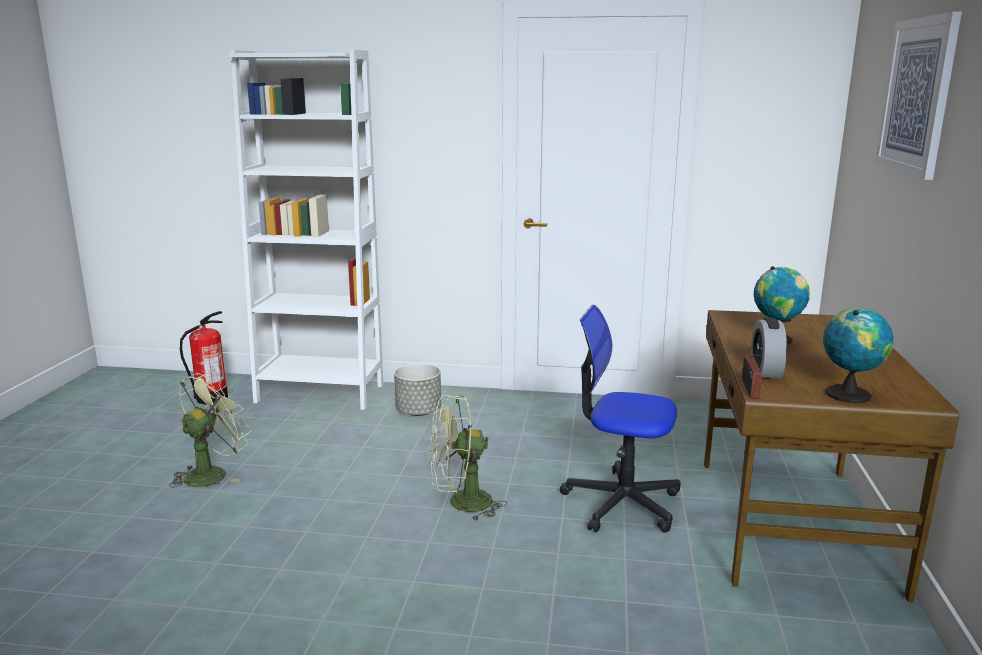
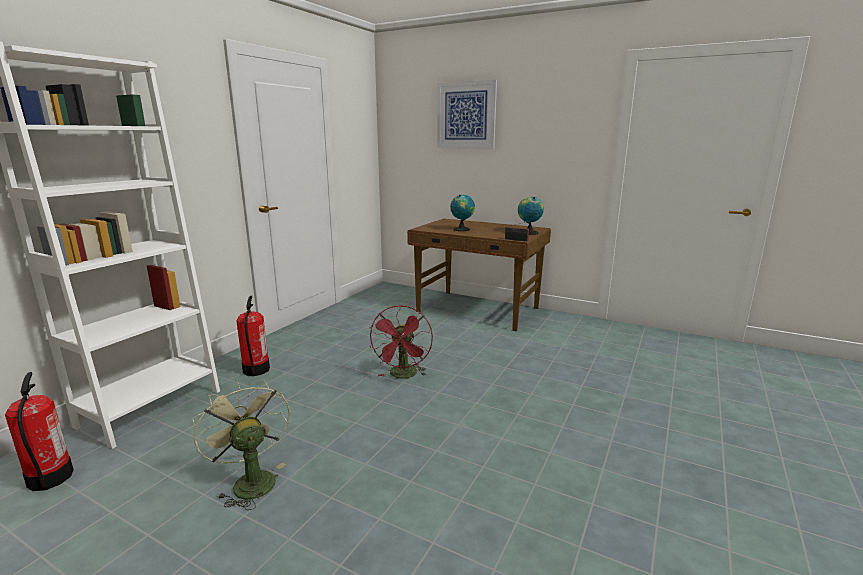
camera: 70 degrees left, 0 degrees up
grey planter [394,364,441,416] -> fire extinguisher [236,296,270,376]
green fan [429,395,507,522] -> red fan [370,305,433,379]
office chair [560,305,681,533] -> none
alarm clock [751,317,787,379] -> none

